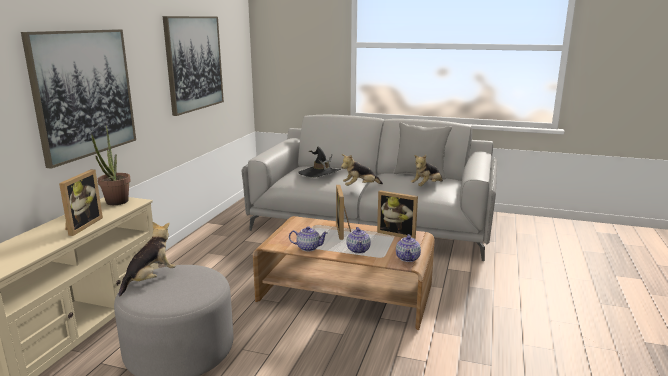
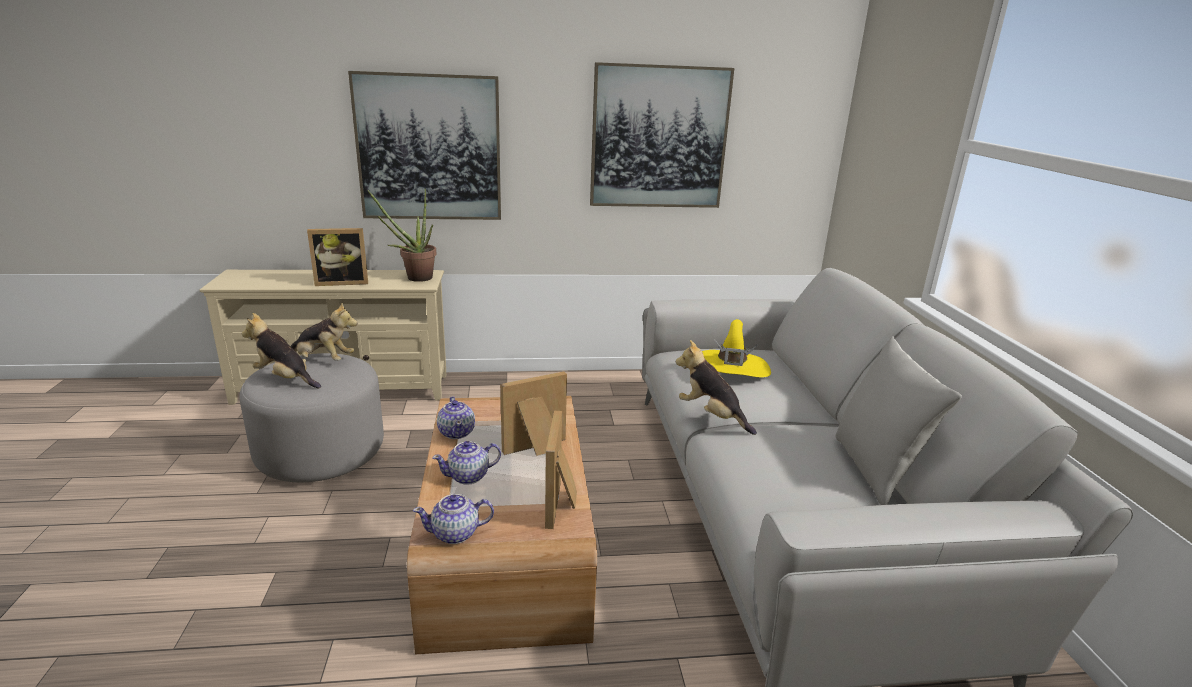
camera: 65 degrees right, 5 degrees up
black hat [298,147,341,178] -> yellow hat [702,319,771,377]
plush toy [411,155,443,186] -> plush toy moved to [242,313,321,389]

